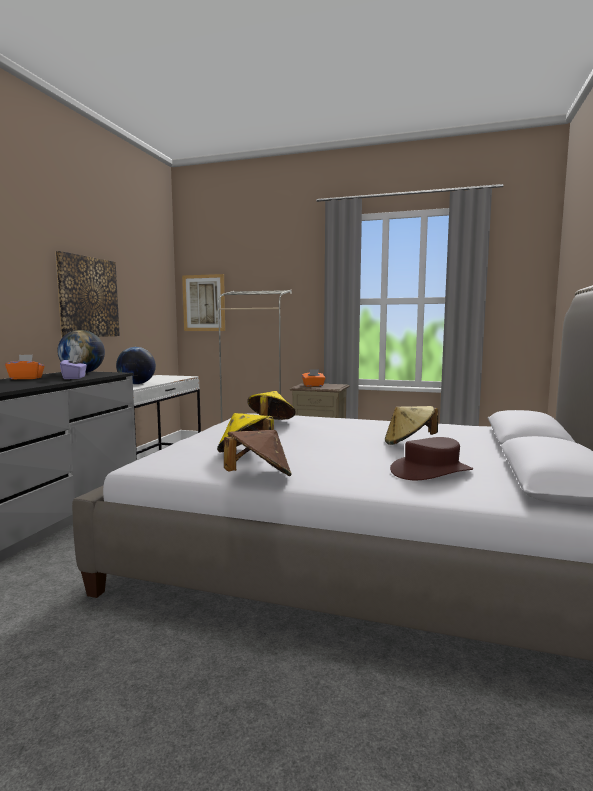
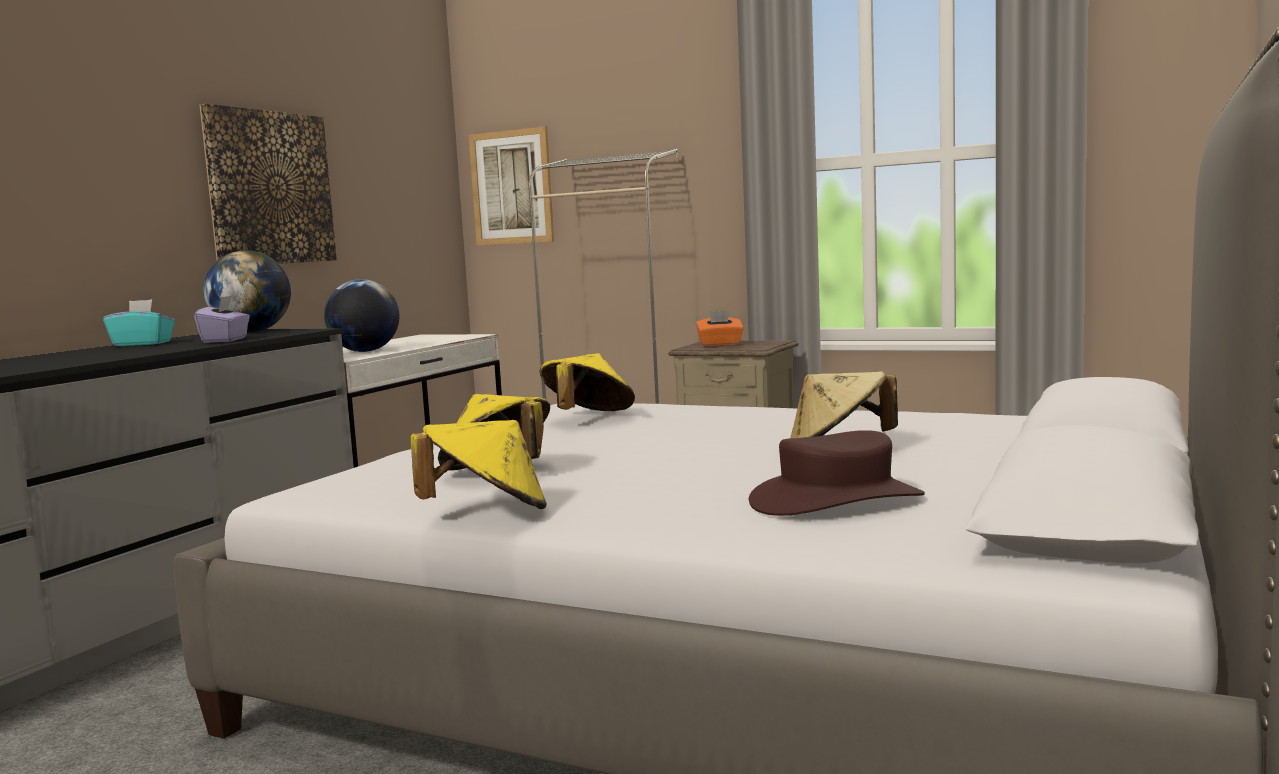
camera: 10 degrees right, 0 degrees up
orange tissue box [5,354,45,379] -> turquoise tissue box [103,299,175,346]
brown hat [224,430,292,476] -> yellow hat [411,420,547,509]

